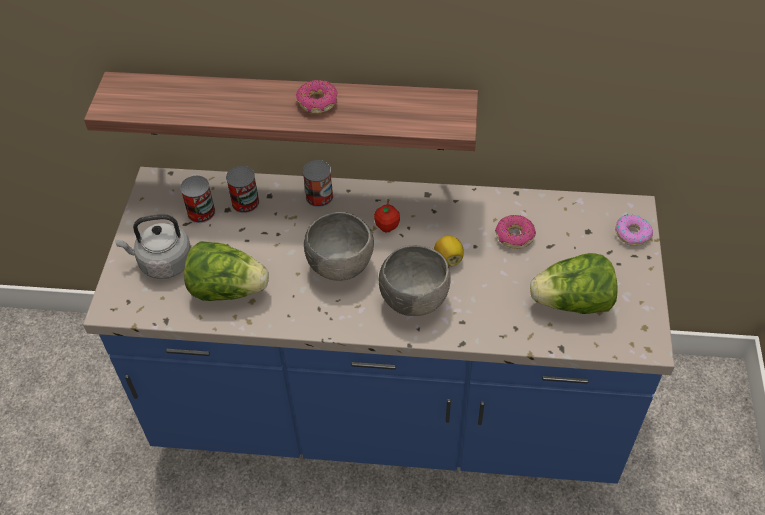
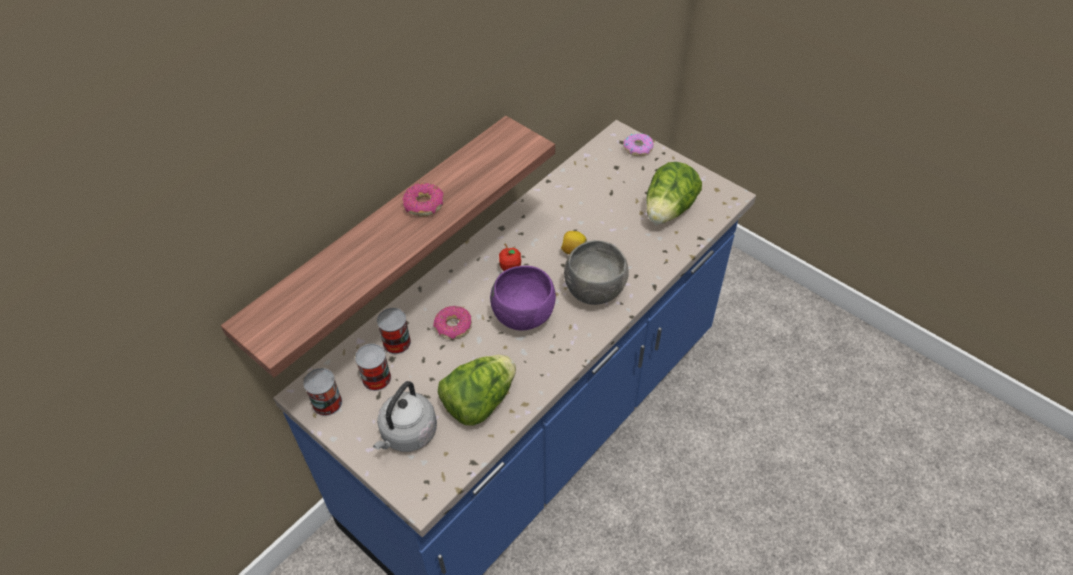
camera: 55 degrees left, 0 degrees up
can [303,160,333,207] -> can moved to [303,368,342,416]
grey bowl [304,212,374,281] -> purple bowl [490,266,556,331]
donut [495,215,536,249] -> donut moved to [433,306,472,339]

